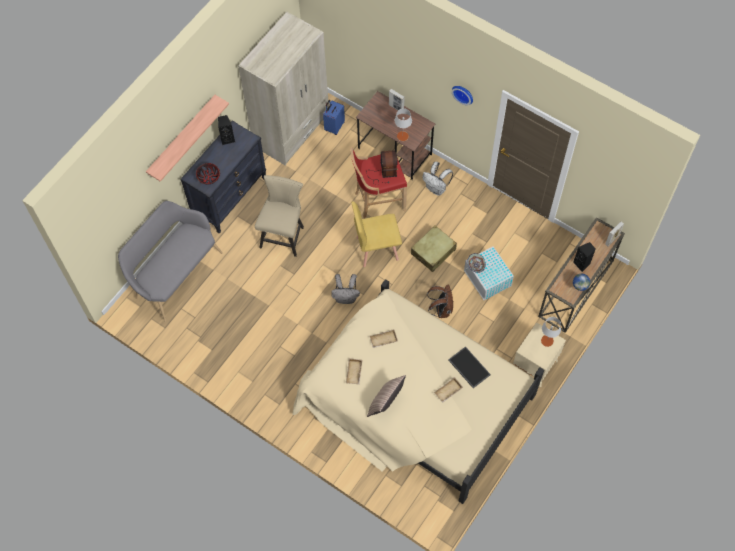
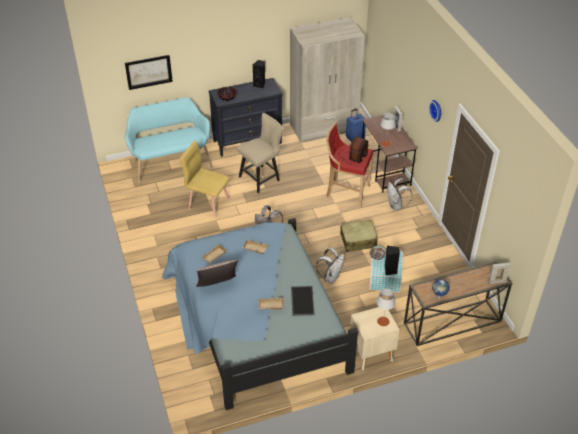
camera: 35 degrees right, 20 degrees down
grey bench [118,201,223,322] -> turquoise bench [125,98,212,184]
shelf [146,95,229,182] -> none
beige bed [292,279,544,504] -> blue bed [162,218,358,410]
yellow chair [351,201,402,267] -> yellow chair moved to [180,141,230,218]
brown backpack [427,285,453,318] -> white backpack [316,248,344,284]
black speaker [573,242,596,272] -> black speaker moved to [385,246,400,275]
none -> picture [125,55,173,90]

